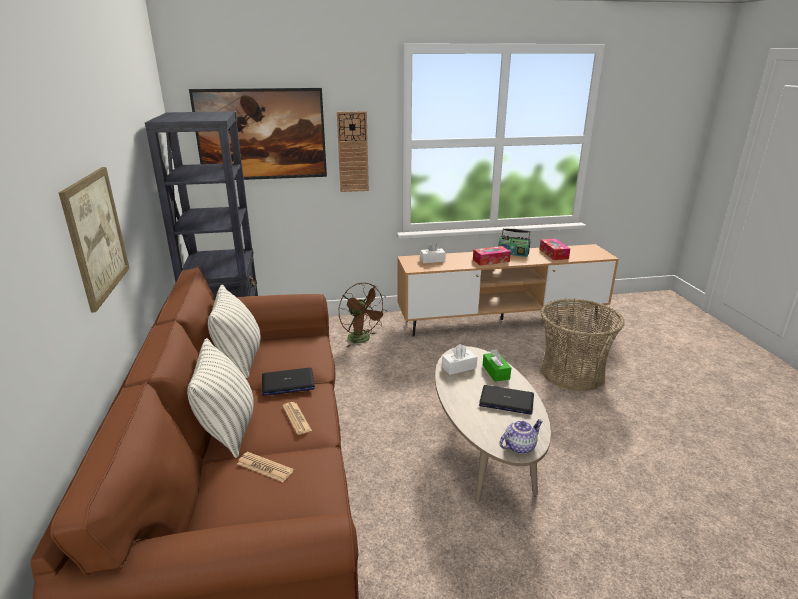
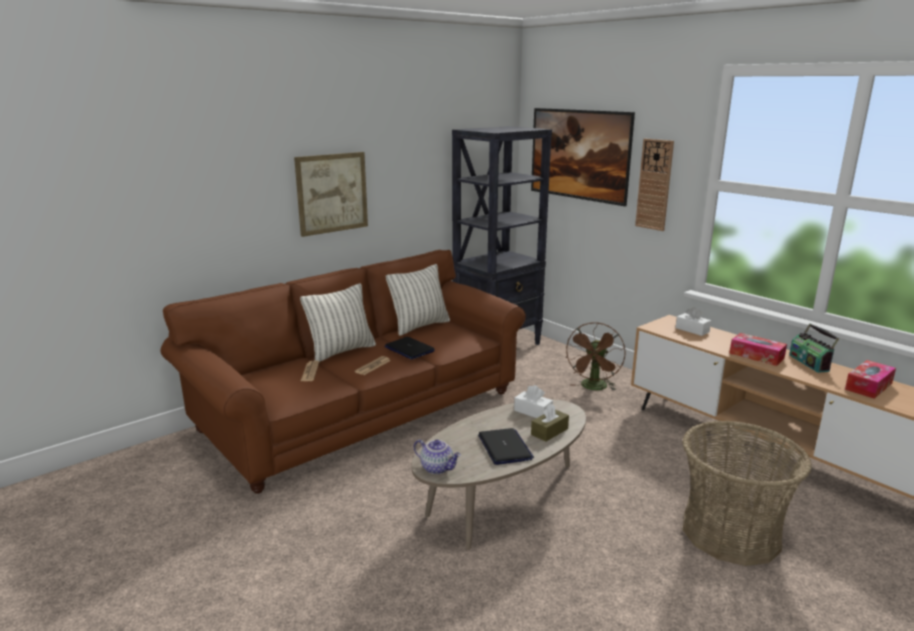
camera: 60 degrees right, 5 degrees down
green tissue box [483,349,511,382] -> brown tissue box [531,403,569,442]

